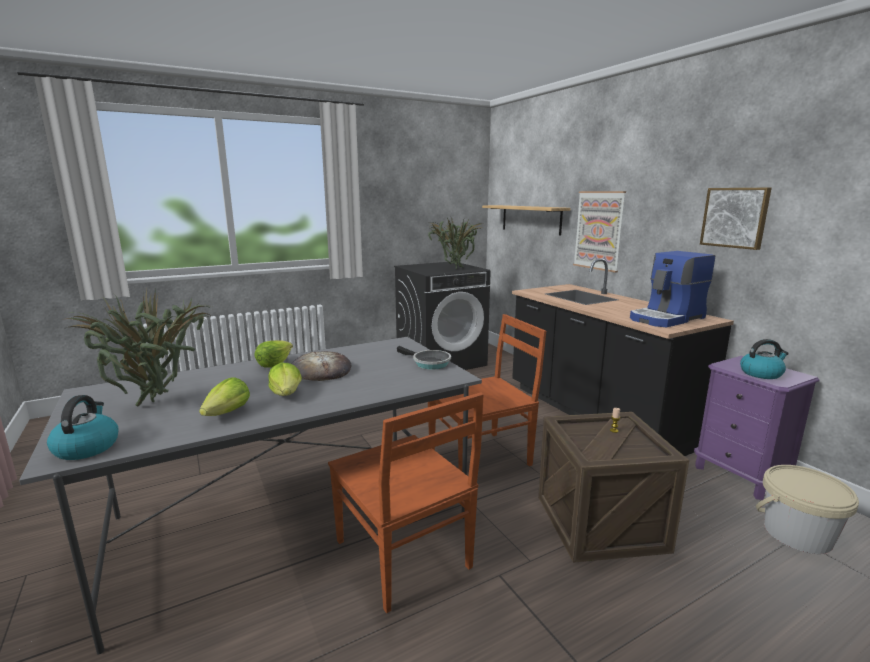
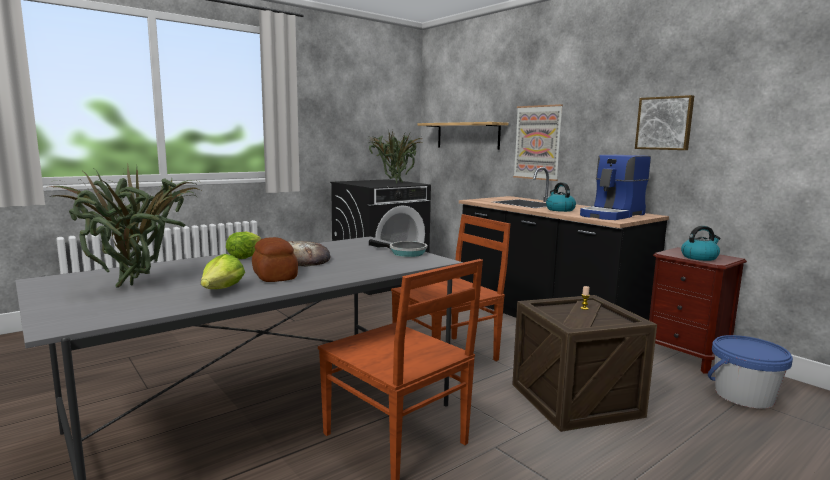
camera: 10 degrees left, 5 degrees down
kettle [47,395,119,460] -> kettle moved to [546,182,576,212]
lettuce [268,363,302,396] -> bread [252,237,298,282]
purple nightstand [694,356,820,500] -> brown nightstand [649,247,747,374]
beige bucket [756,465,859,554] -> blue bucket [708,335,793,409]

